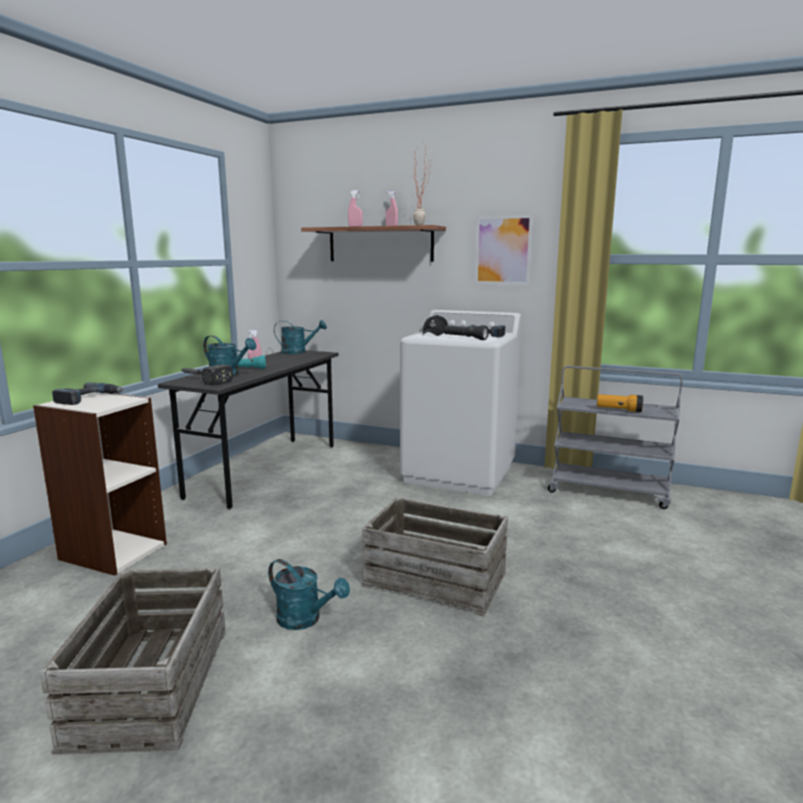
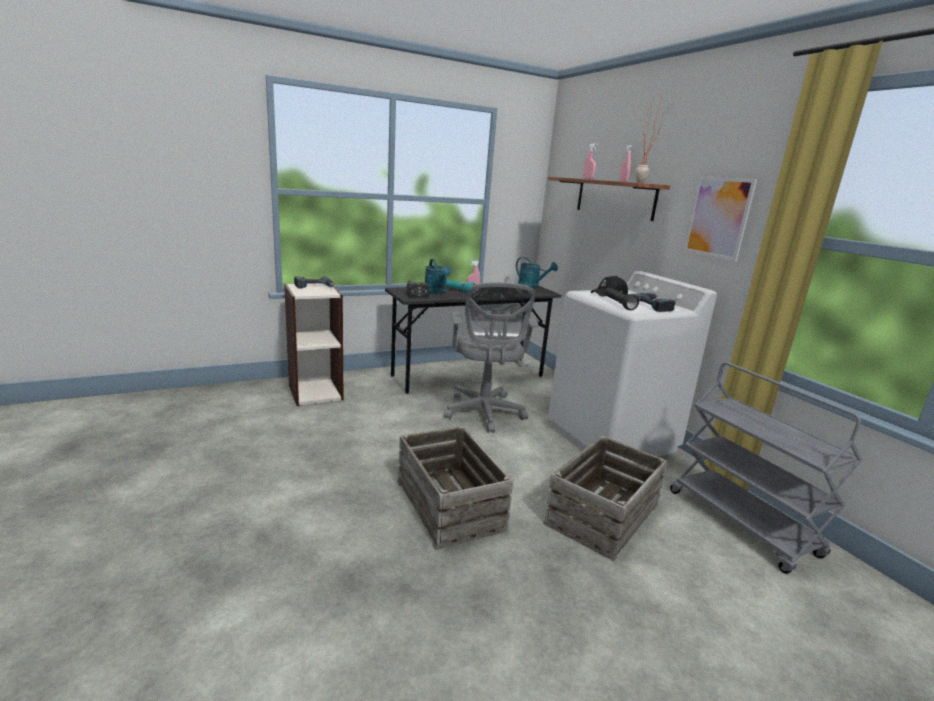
camera: 40 degrees right, 5 degrees up
crate [40,568,226,755] -> crate moved to [543,436,667,561]
turquoise watering can [268,559,350,630] -> none
flashlight [597,394,643,412] -> none
none -> grey office chair [444,282,539,433]

